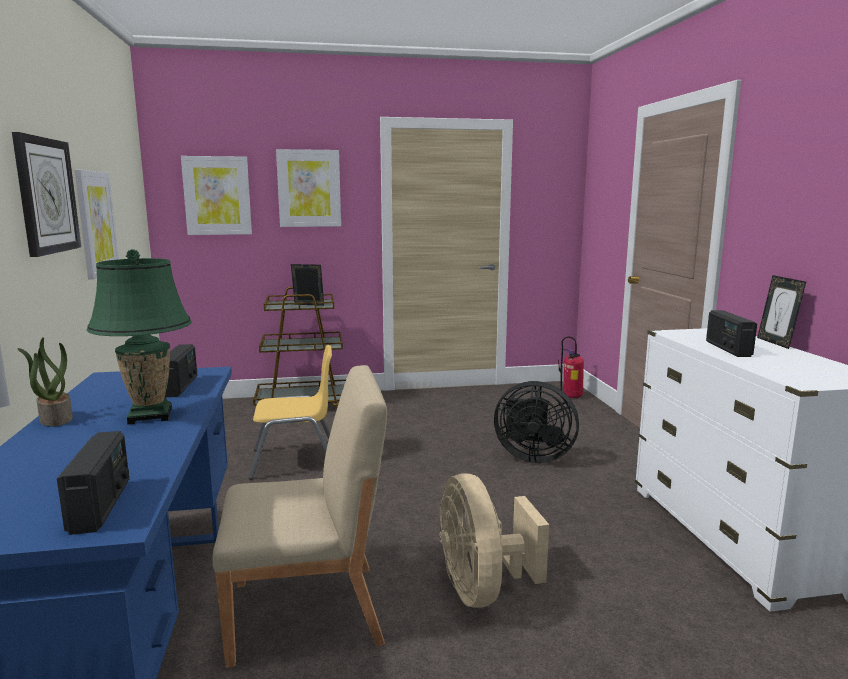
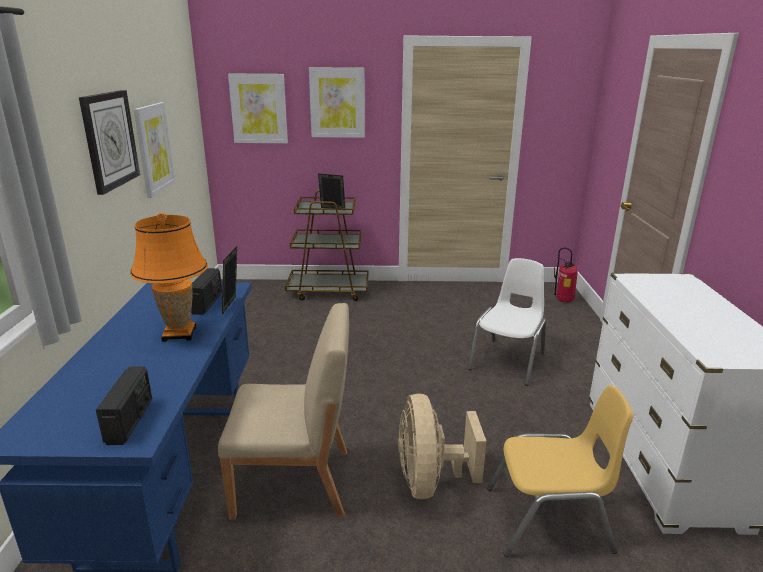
camera: 10 degrees right, 10 degrees up
potted plant [17,337,73,426] -> none
green table lamp [87,249,192,425] -> orange table lamp [130,212,208,342]
yellow chair [249,345,332,480] -> yellow chair moved to [487,385,634,557]
black fan [494,381,579,463] -> white chair [468,258,546,386]
radio [706,310,757,357] -> none
picture frame [757,275,806,349] -> picture frame moved to [222,246,237,314]

